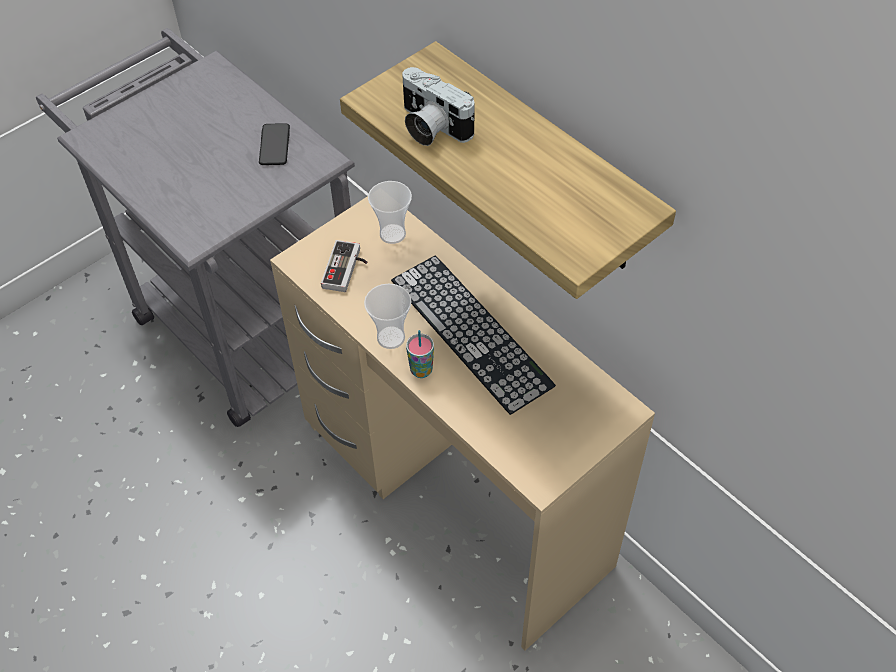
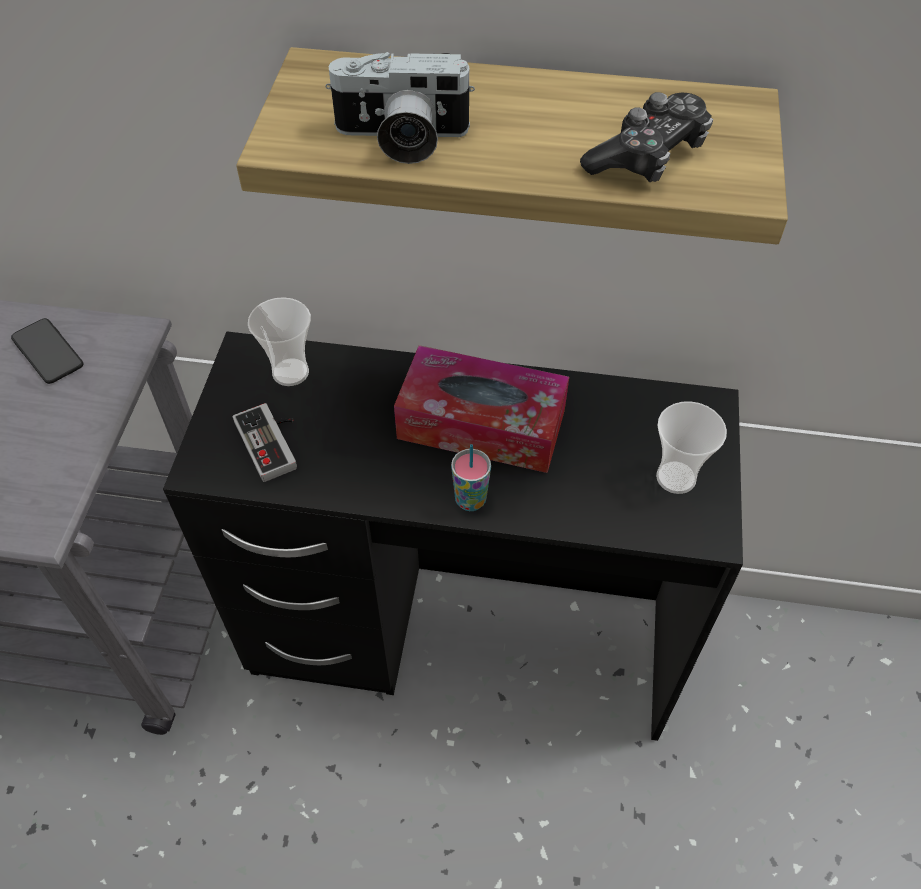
camera: 40 degrees left, 0 degrees up
beige desk [270,196,655,651] -> black desk [163,331,743,741]
cup [364,284,412,349] -> cup moved to [656,401,727,494]
keyboard [391,256,556,415] -> tissue box [394,345,569,473]
none -> game controller [580,92,713,182]

